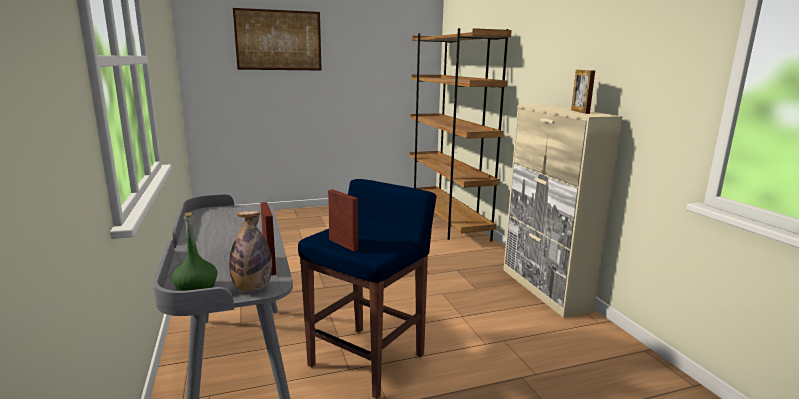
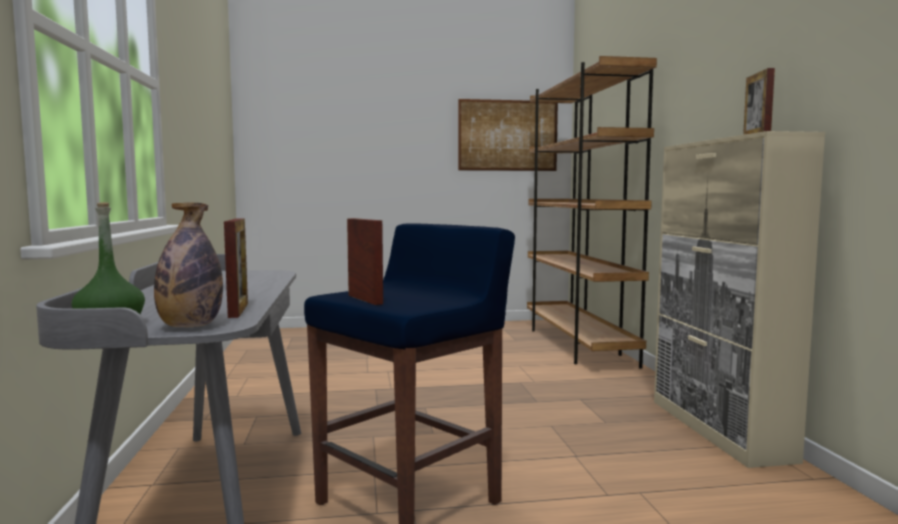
camera: 10 degrees right, 10 degrees down
picture [233,8,322,70] -> picture moved to [458,99,558,171]

